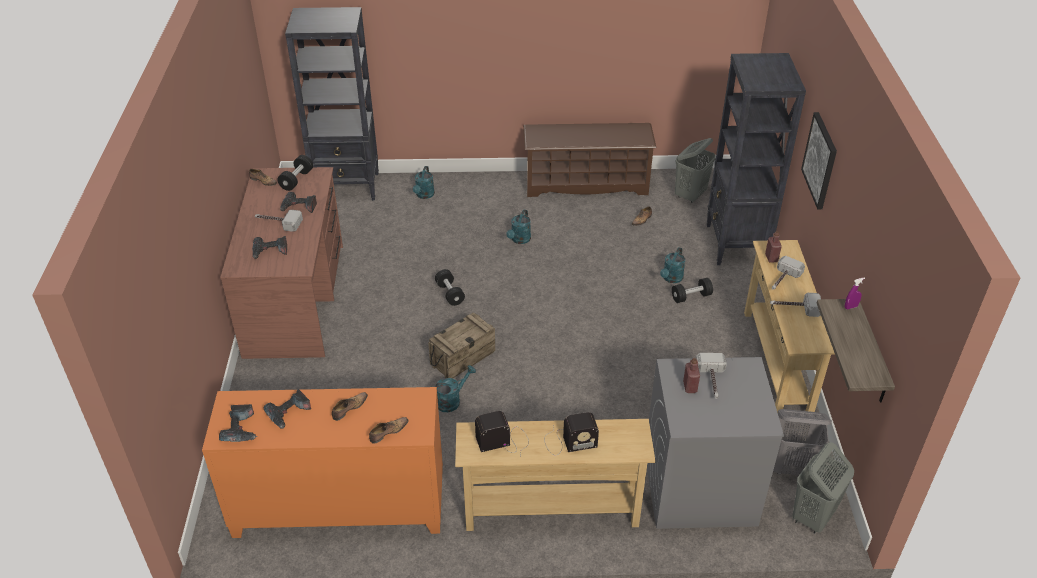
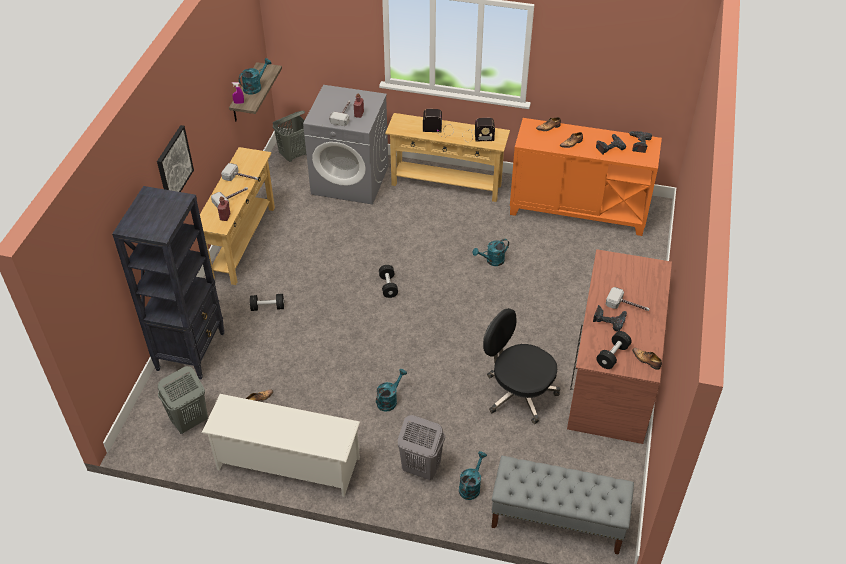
camera: 165 degrees left, 5 degrees up
power drill [252,236,287,259] -> none
black bookcase [285,7,379,201] -> grey bench [491,456,634,555]
crate [428,312,495,379] -> none
black dumbbell [435,269,465,306] -> black dumbbell moved to [379,265,398,298]
brown shoe rack [523,123,657,197] -> white shoe rack [202,394,360,497]
turquoise watering can [660,247,685,283] -> turquoise watering can moved to [239,58,271,95]
grey laundry basket [773,409,832,475] -> grey laundry basket moved to [398,415,445,480]
none -> black office chair [483,308,560,424]

